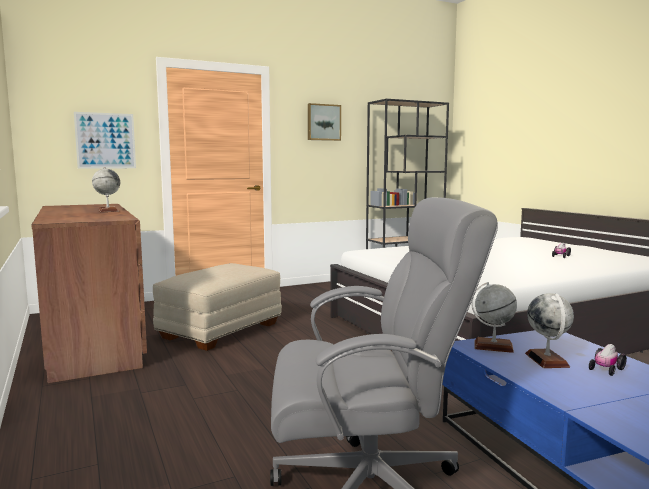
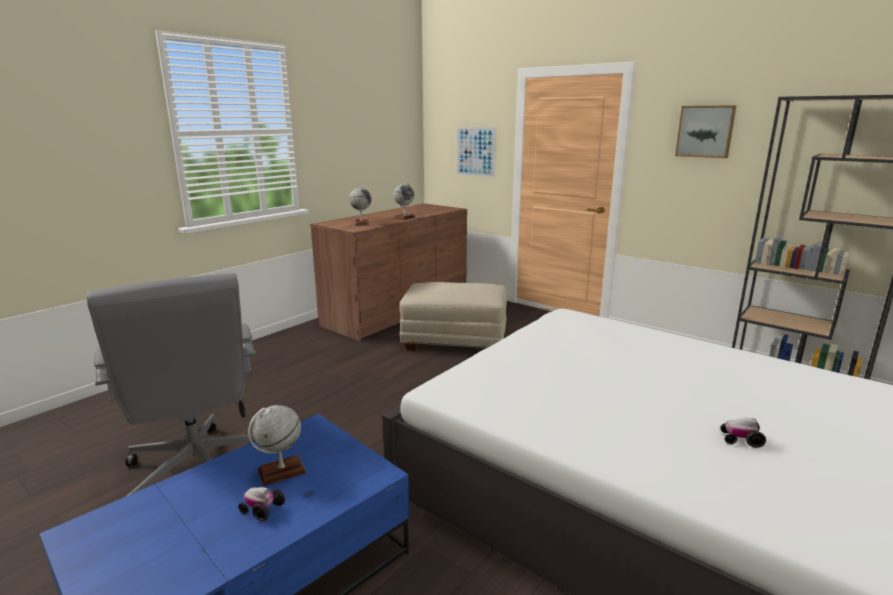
camera: 65 degrees right, 10 degrees up
globe [471,282,517,353] -> globe moved to [349,186,372,226]

